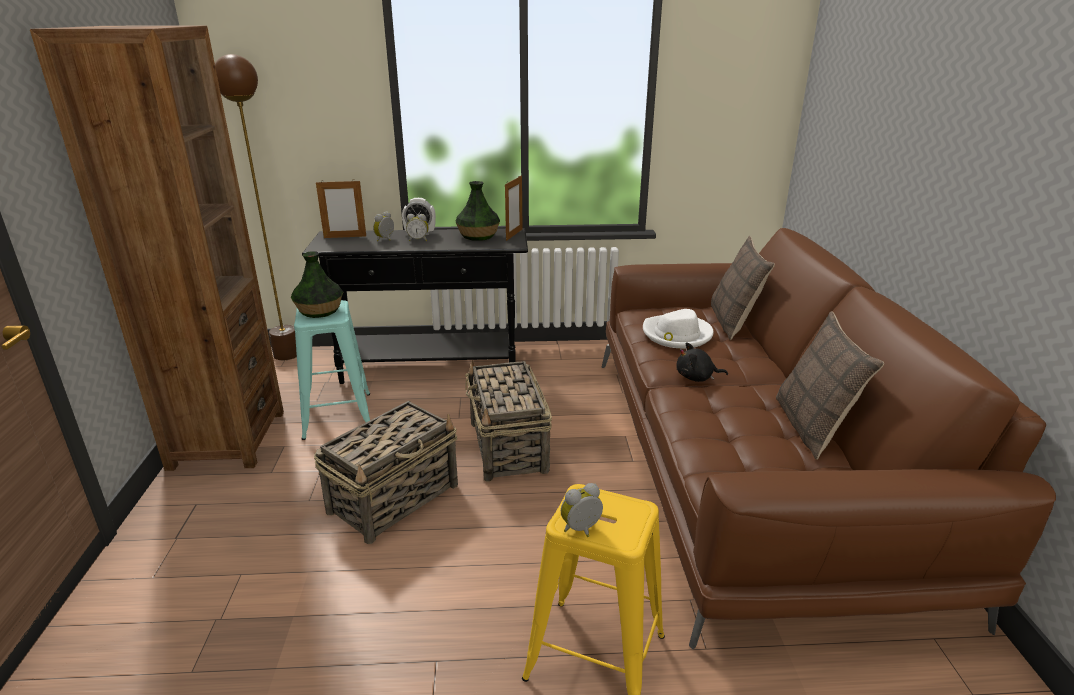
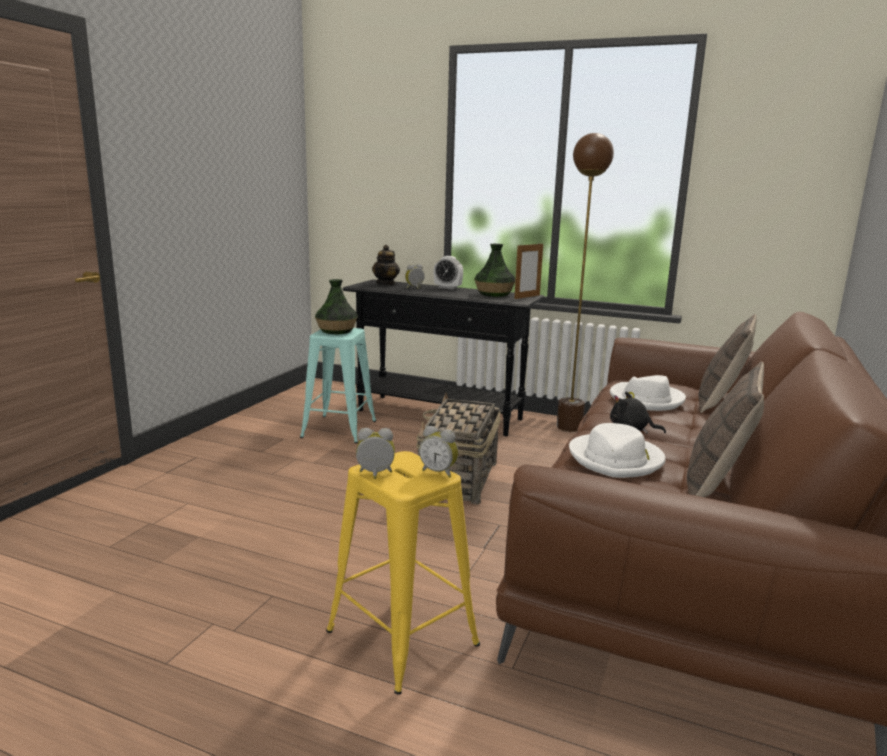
camera: 25 degrees right, 10 degrees down
brown bookcase [30,26,284,471] -> none
brown floor lamp [215,54,297,360] -> brown floor lamp moved to [557,133,614,432]
basket [314,401,458,544] -> none
picture frame [316,179,366,238] -> teapot [372,245,400,285]
alarm clock [406,214,429,241] -> alarm clock moved to [419,426,458,478]
none -> white hat [569,423,666,478]

